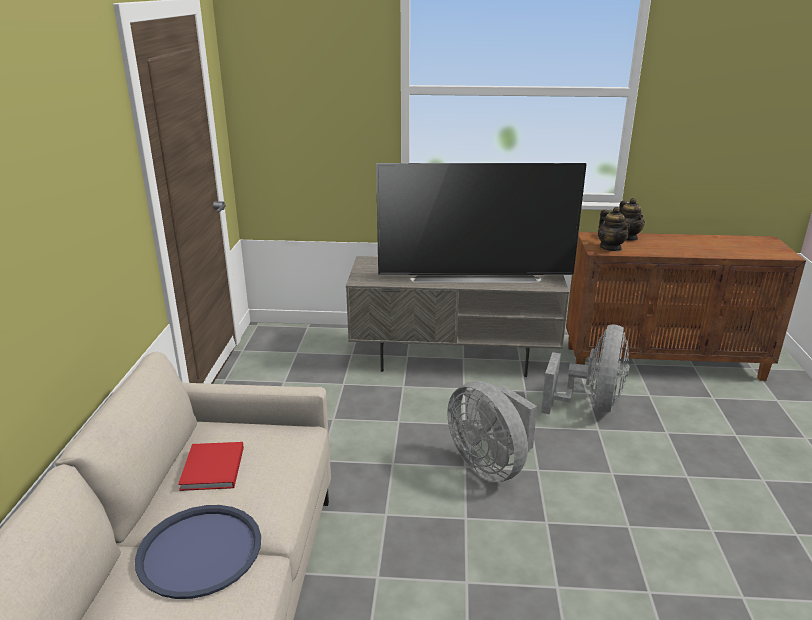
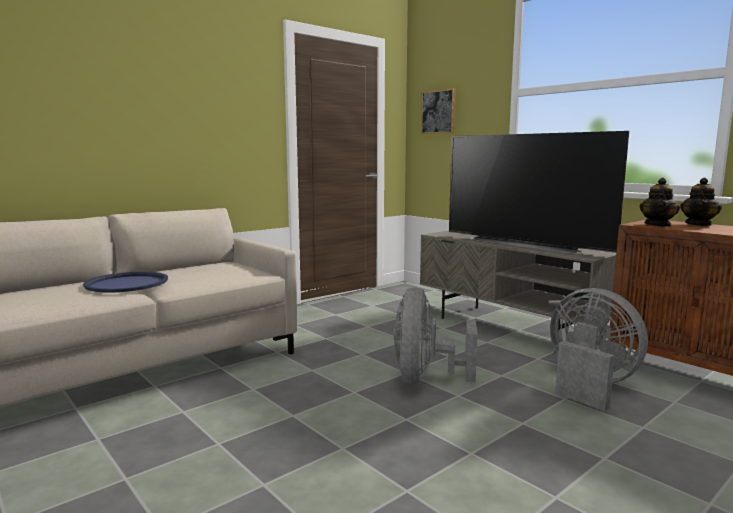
camera: 45 degrees right, 15 degrees down
red book [178,442,244,491] -> none
grey fan [541,324,629,414] -> grey fan turned 105 degrees counterclockwise [550,288,648,411]
none -> picture [421,88,456,134]

